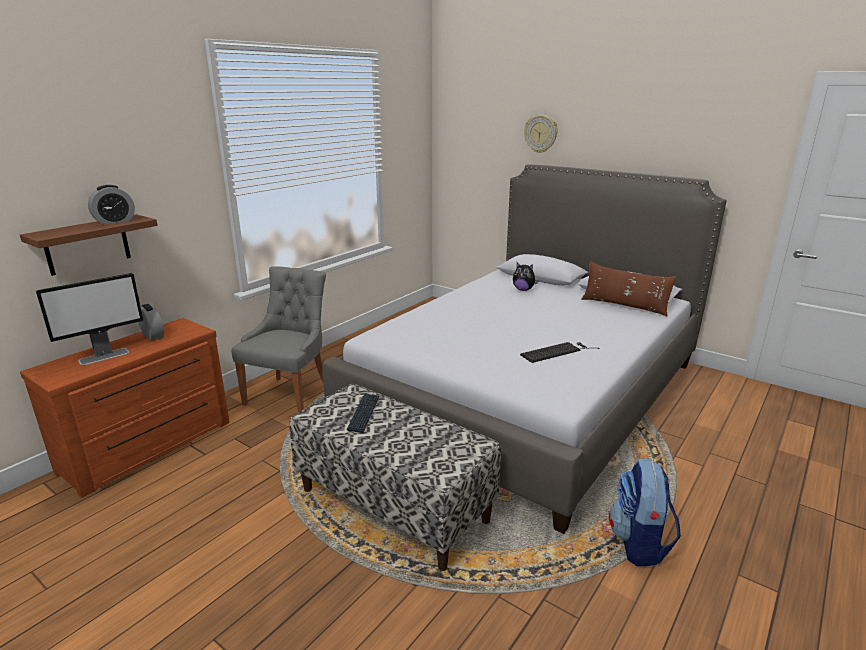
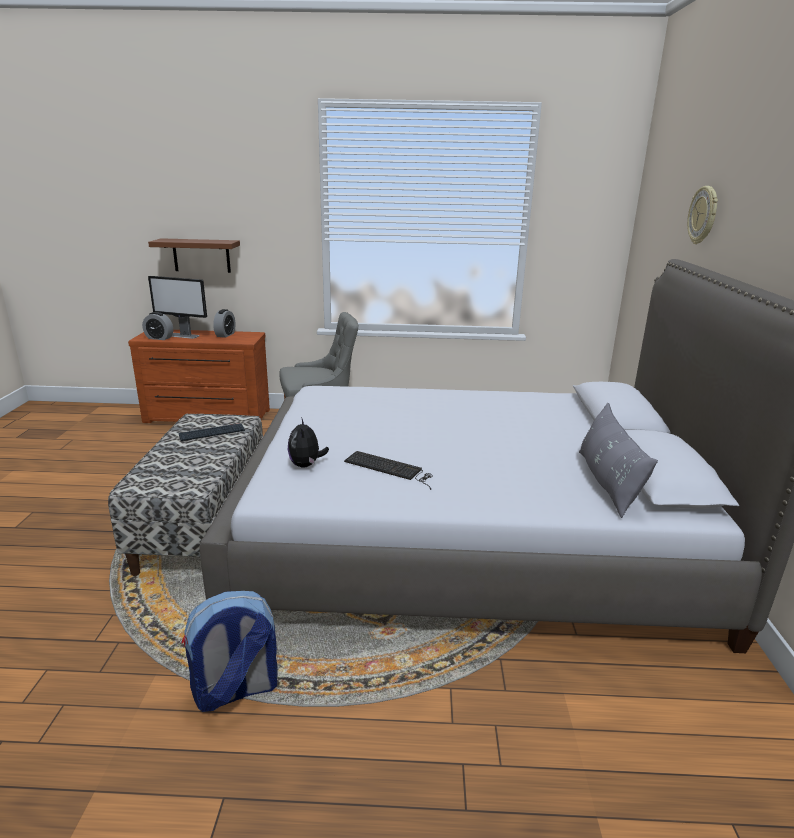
camera: 55 degrees right, 0 degrees up
alarm clock [88,185,135,225] -> alarm clock moved to [142,312,173,340]
plush toy [513,263,539,291] -> plush toy moved to [288,417,329,468]
brown pillow [581,261,677,316] -> grey pillow [579,403,658,518]

